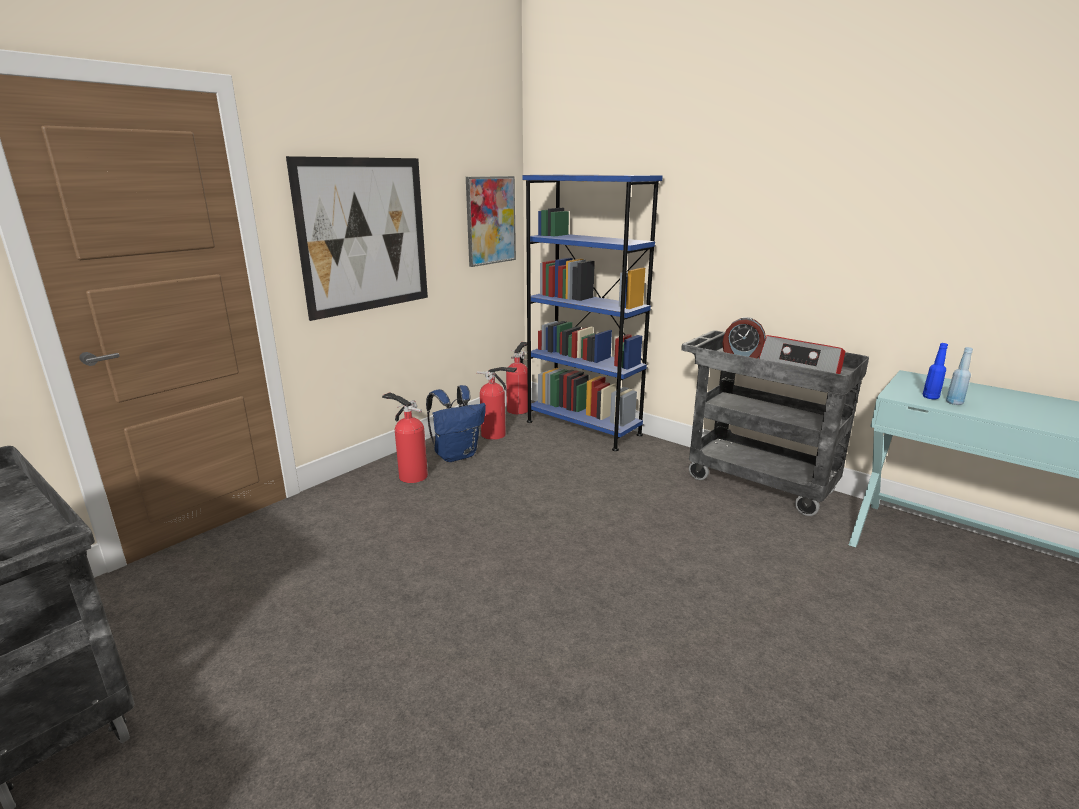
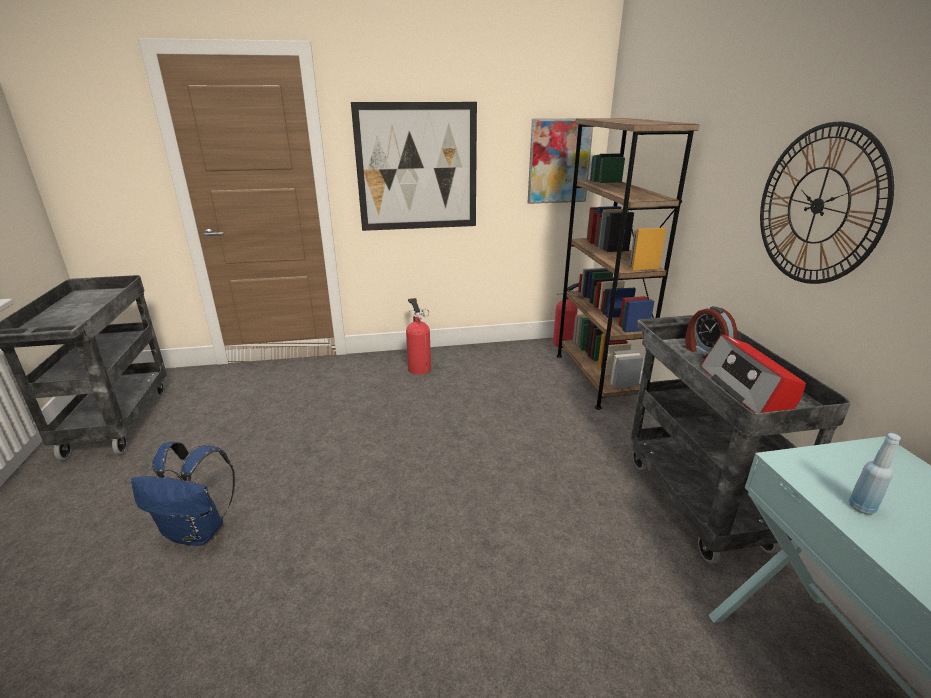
camera: 40 degrees right, 5 degrees up
blue backpack [426,385,486,462] -> blue backpack moved to [131,442,235,546]
fire extinguisher [477,367,517,440] -> none
blue bookcase [522,175,663,451] -> brown bookcase [556,118,700,410]
blue bottle [923,343,948,399] -> none
none -> wall clock [760,122,894,284]

